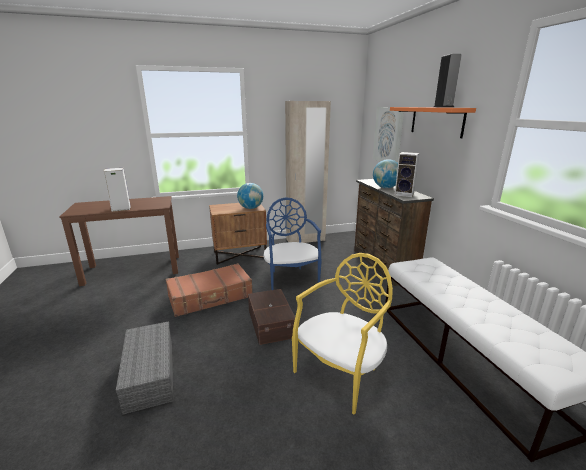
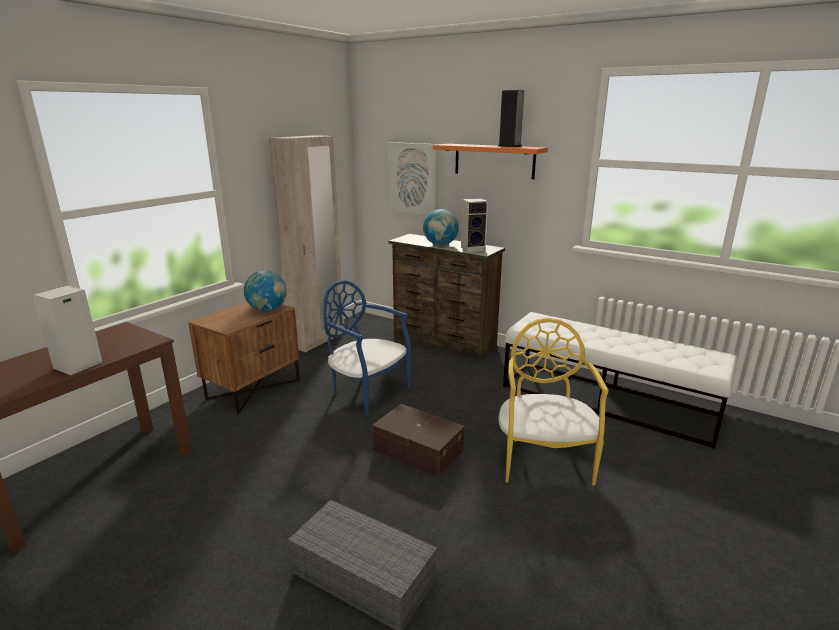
camera: 40 degrees left, 0 degrees up
brown suitcase [165,263,252,317] -> none

